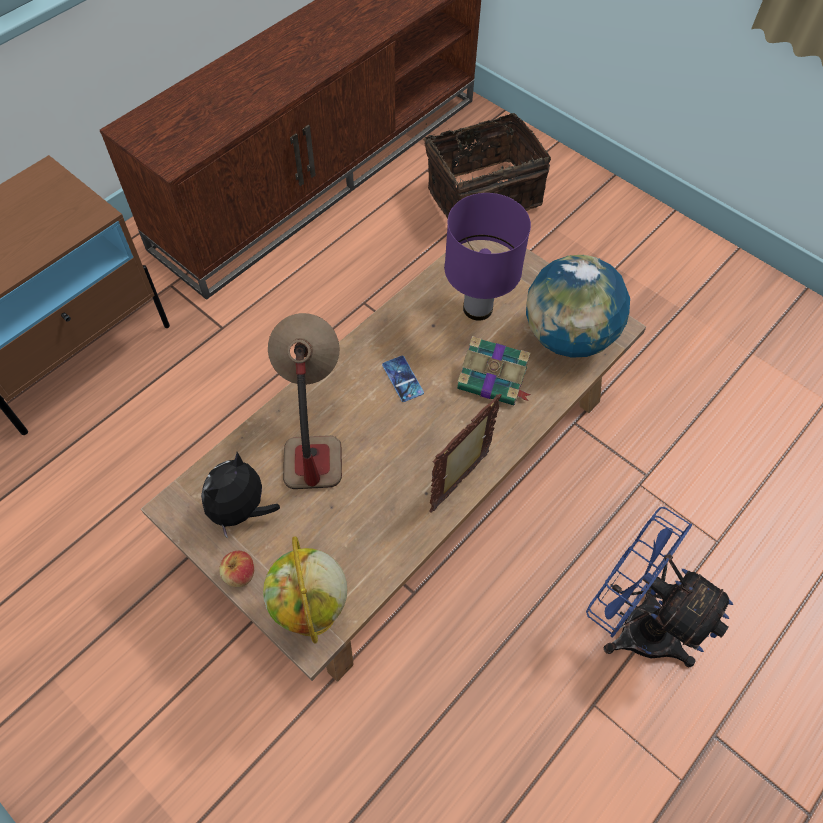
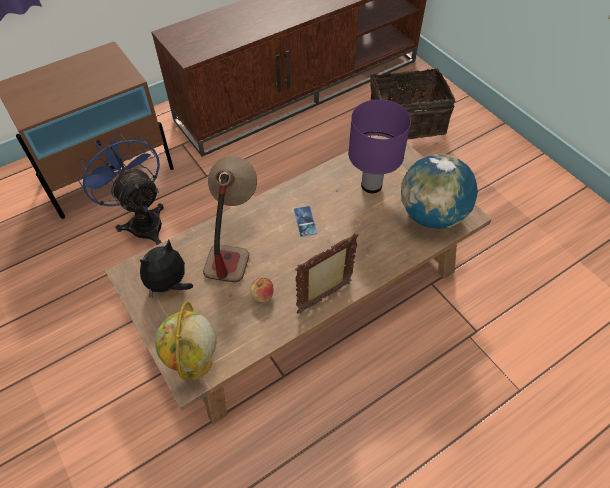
camera: 15 degrees right, 5 degrees down
apple [219,551,254,587] -> apple moved to [250,278,273,302]
book [457,336,531,405] -> none
blue fan [586,507,733,667] -> blue fan moved to [78,131,164,245]

